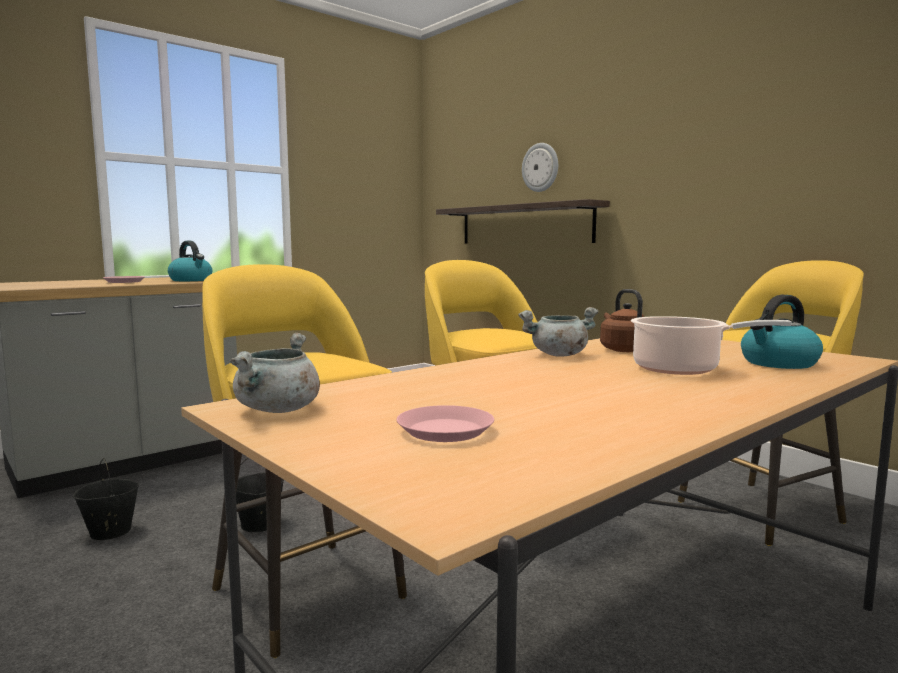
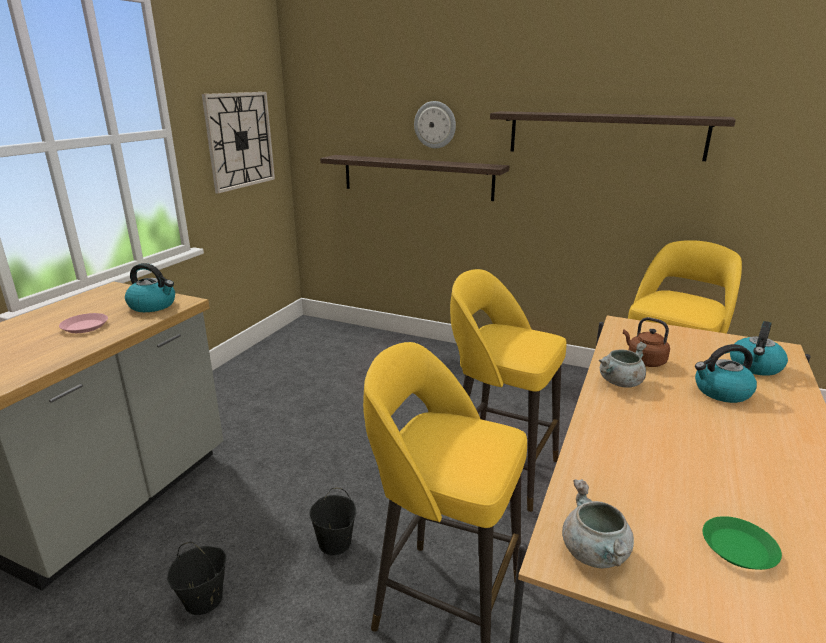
camera: 25 degrees left, 15 degrees up
pink plate [397,405,494,442] -> green plate [703,516,782,570]
cooking pot [631,316,792,375] -> kettle [695,344,757,403]
none -> wall clock [202,92,275,194]
none -> shelf [490,111,736,161]

